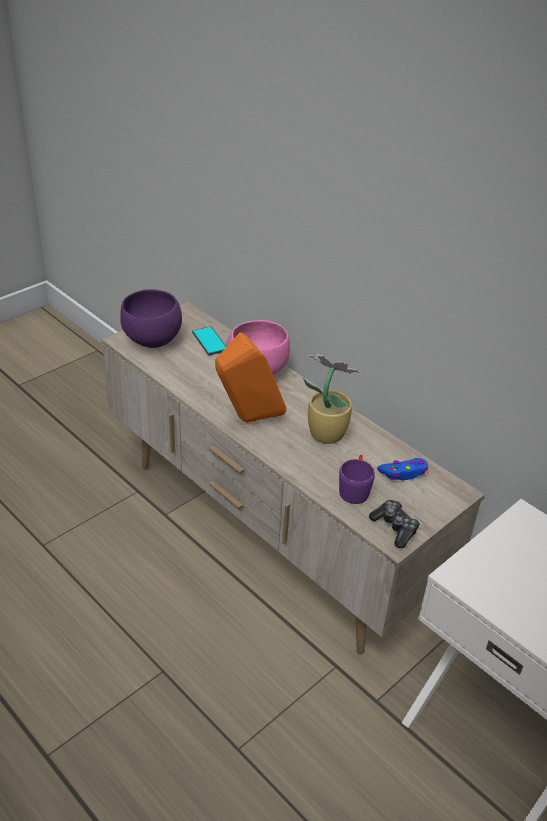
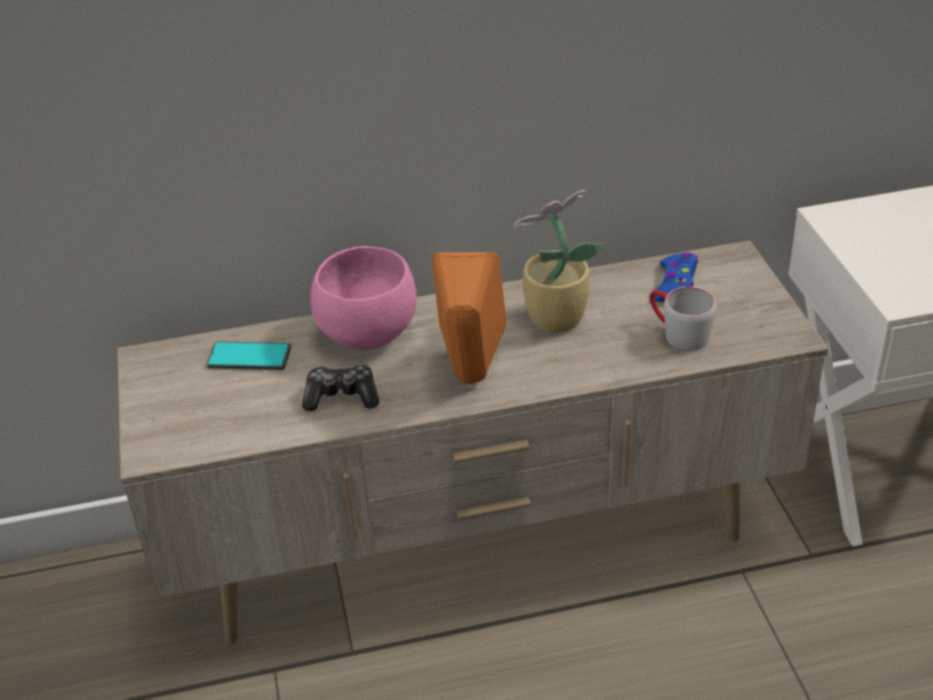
camera: 55 degrees left, 0 degrees up
purple bowl [120,289,182,348] -> none
purple mug [339,455,375,504] -> grey mug [650,287,716,351]
game controller [369,500,420,548] -> game controller moved to [302,364,379,411]

